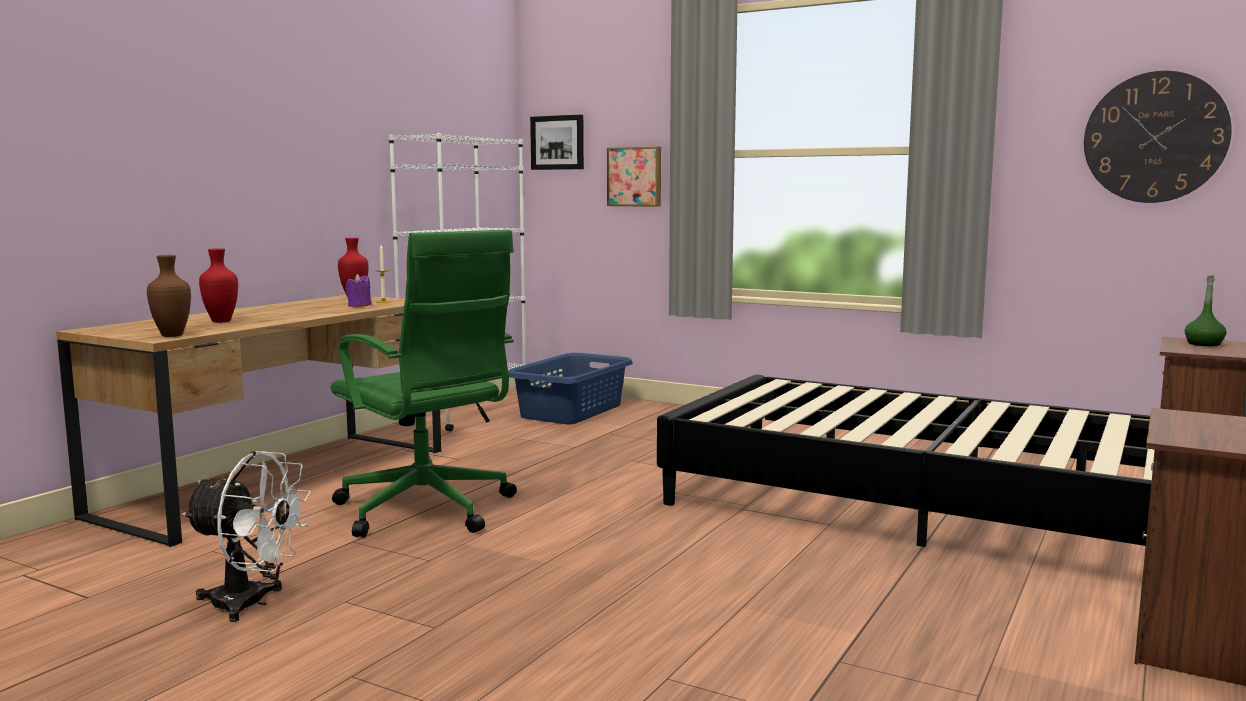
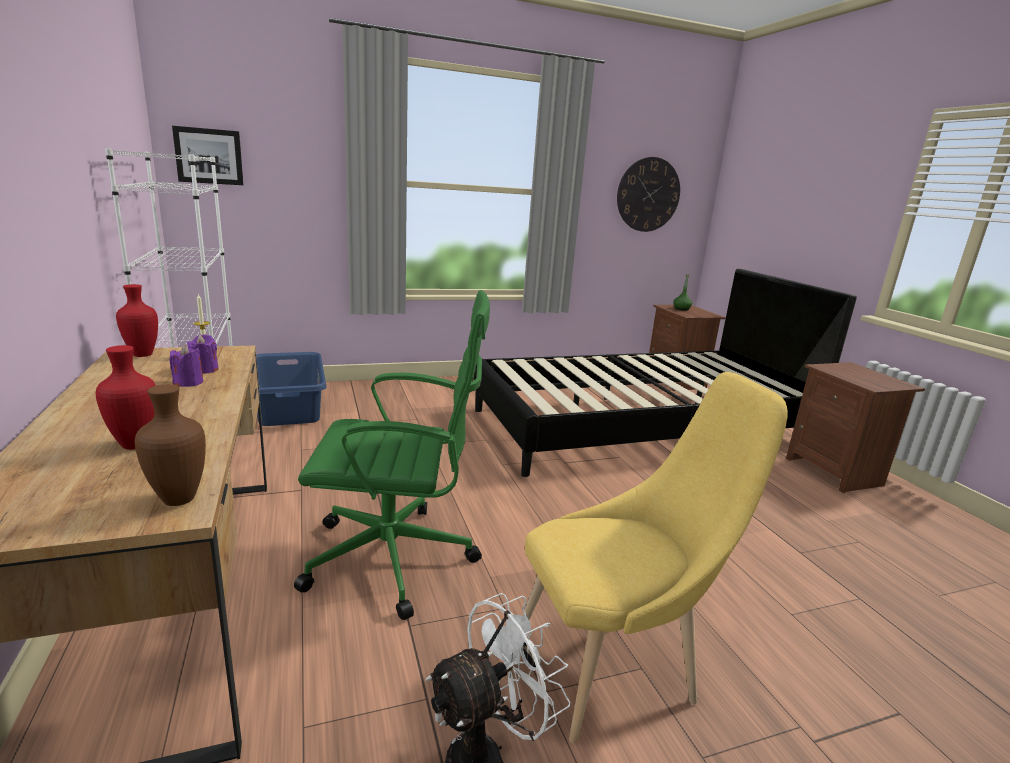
camera: 50 degrees left, 10 degrees up
picture [607,147,661,207] -> none
none -> purple candle [169,345,203,387]
none -> yellow chair [523,372,788,744]

